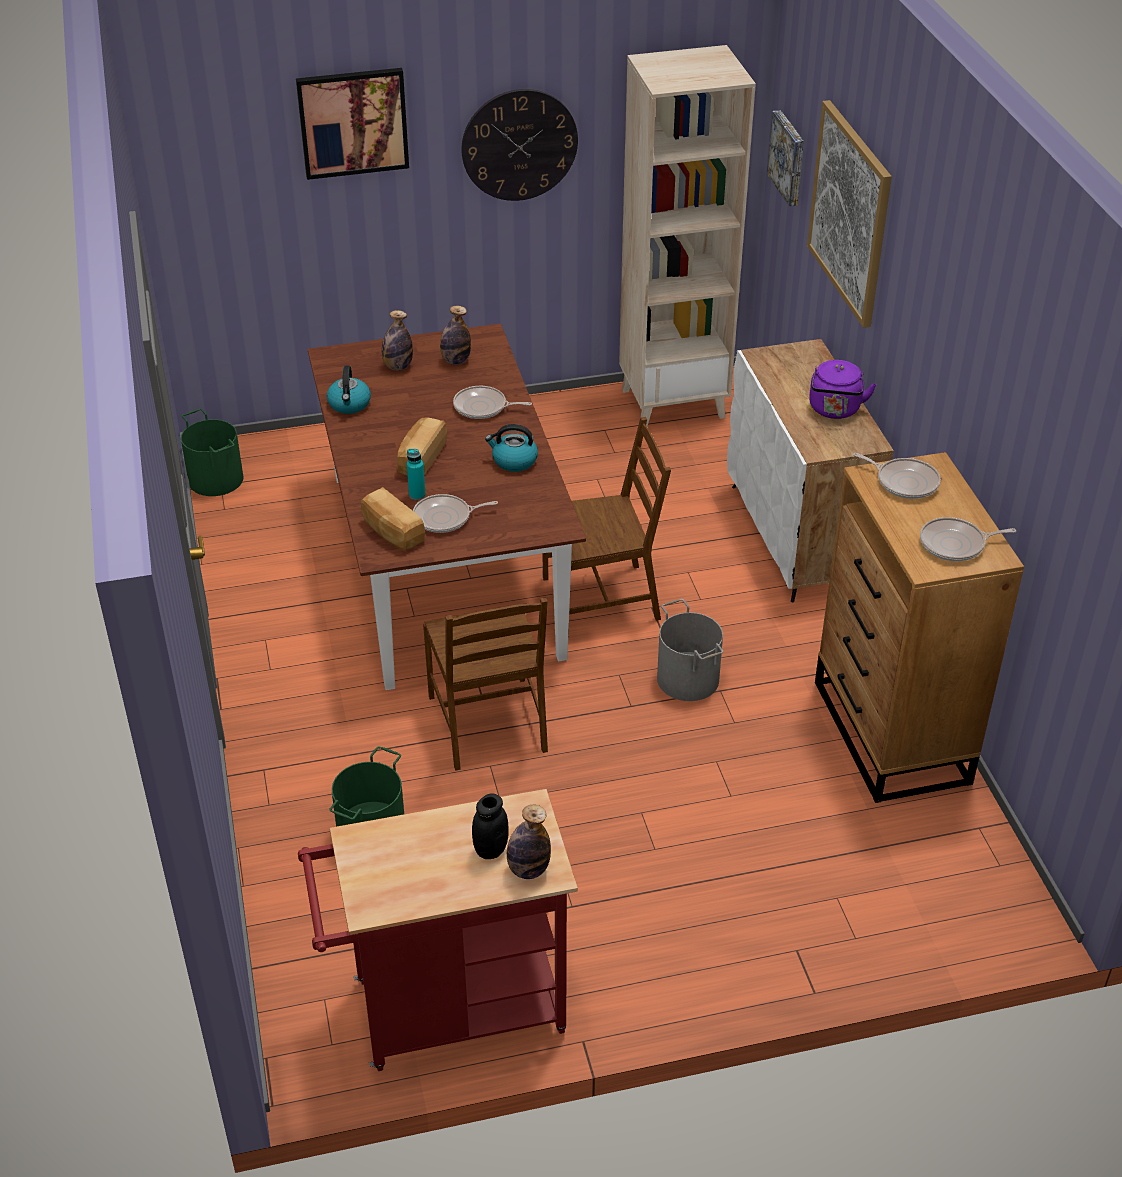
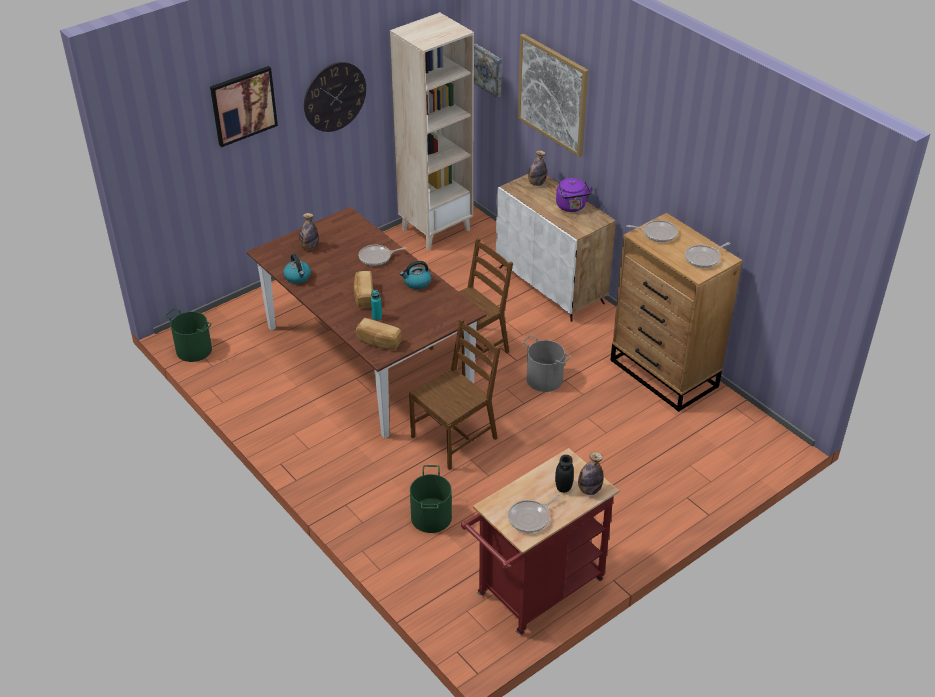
camera: 25 degrees left, 0 degrees up
frying pan [413,494,498,533] -> frying pan moved to [508,495,561,533]
brown chair [423,598,548,771] -> brown chair turned 90 degrees counterclockwise [409,319,501,470]
bottle [440,306,471,365] -> bottle moved to [528,150,547,186]

